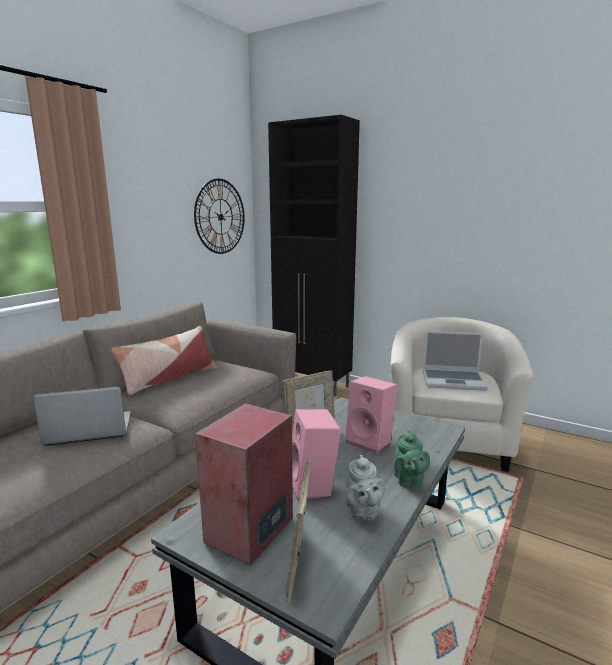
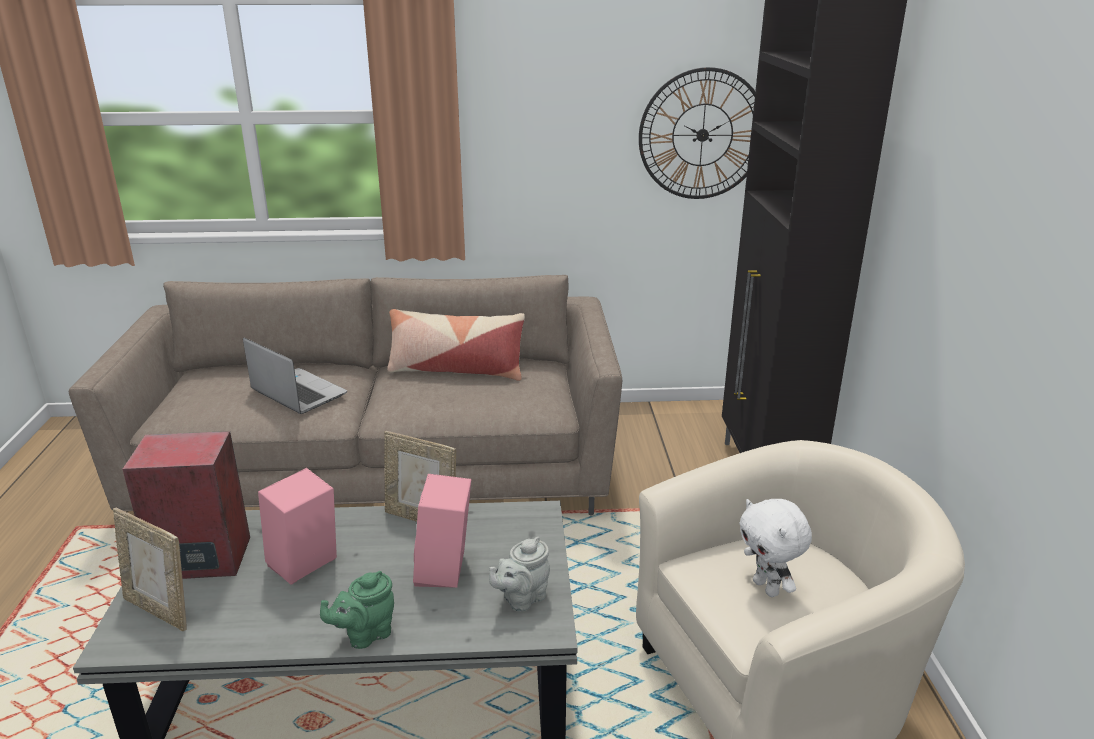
camera: 55 degrees right, 10 degrees up
picture frame [286,458,311,603] -> picture frame turned 120 degrees counterclockwise [113,508,187,631]
grey teapot [346,455,385,520] -> grey teapot moved to [489,537,550,612]
laptop [423,331,488,391] -> white plush toy [739,499,812,597]

